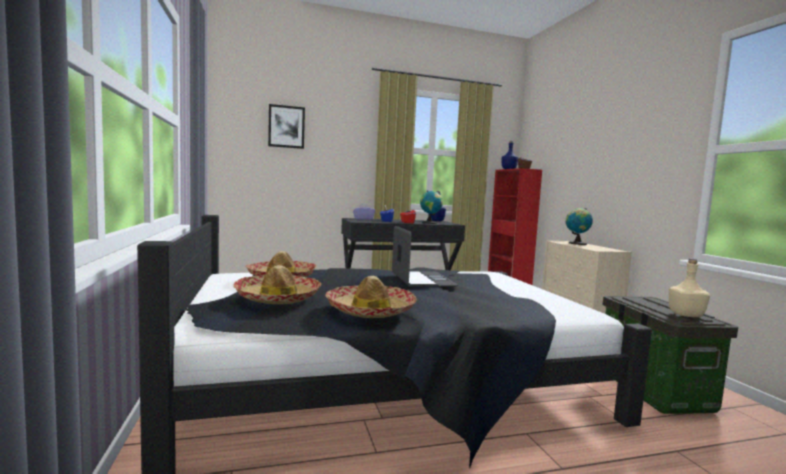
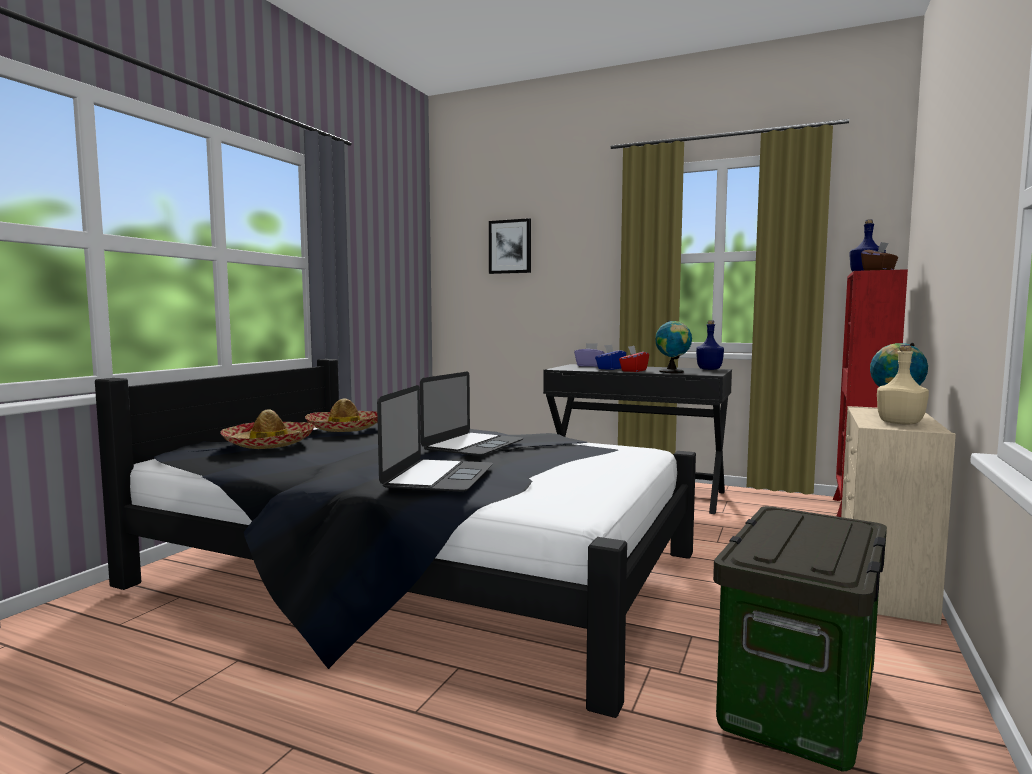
camera: 40 degrees right, 0 degrees up
hat [326,276,417,318] -> none
beige bottle [669,259,710,317] -> beige bottle moved to [877,345,929,424]
none -> laptop [377,385,493,492]

